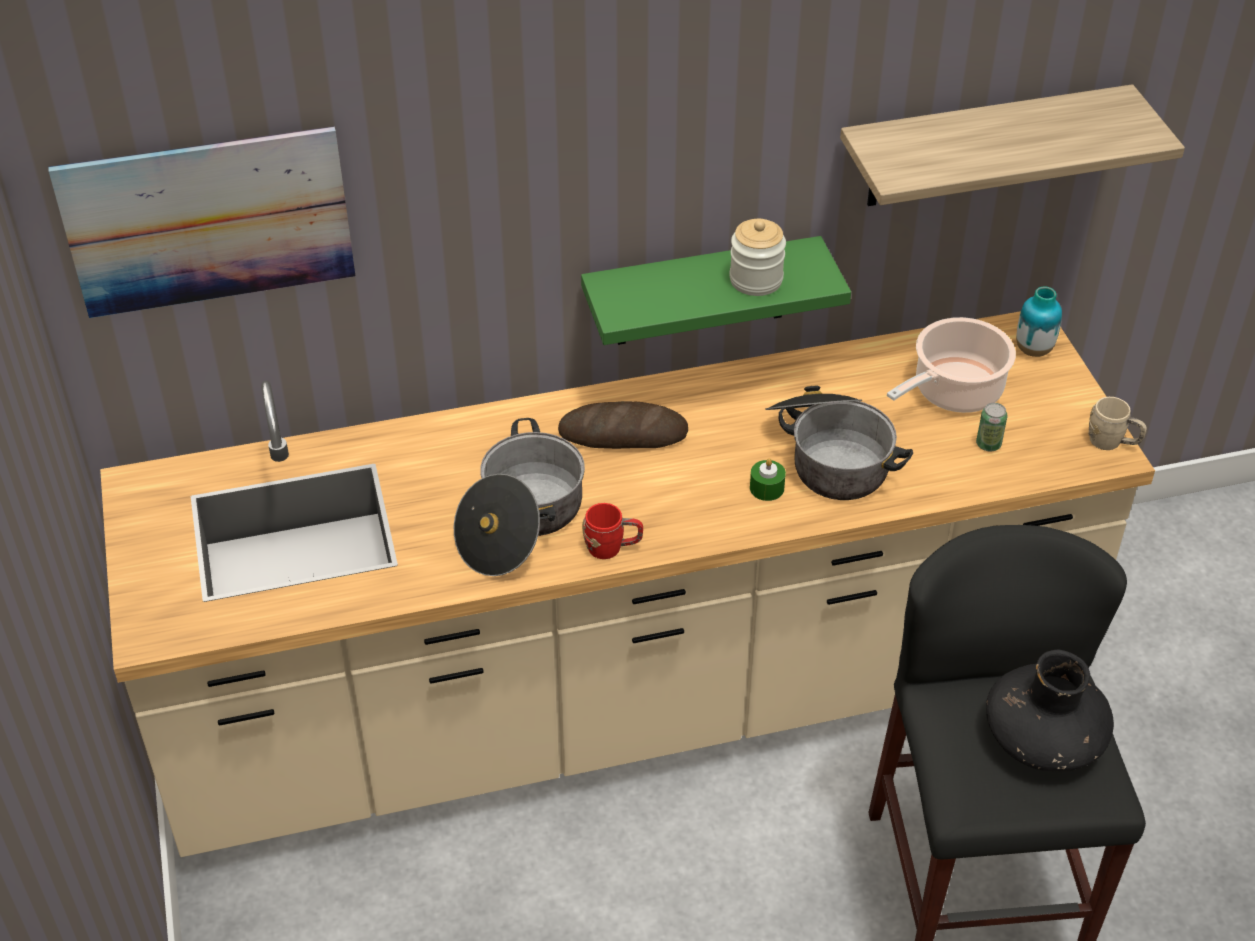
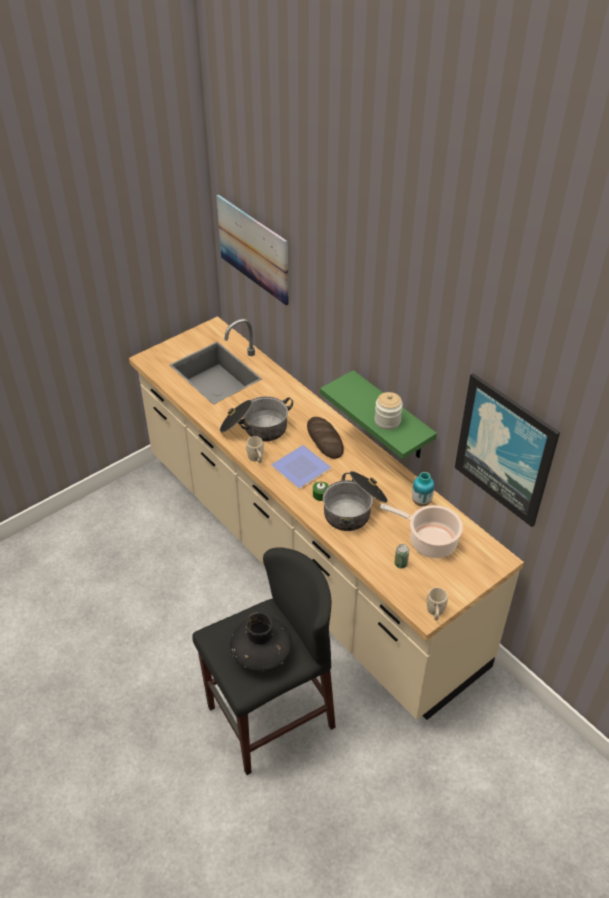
camera: 65 degrees right, 0 degrees up
red mug [582,503,643,559] -> beige mug [246,436,264,463]
shelf [840,84,1185,206] -> picture [455,373,560,527]
vase [1016,287,1062,357] -> vase moved to [412,472,434,506]
none -> plate [271,445,331,488]

